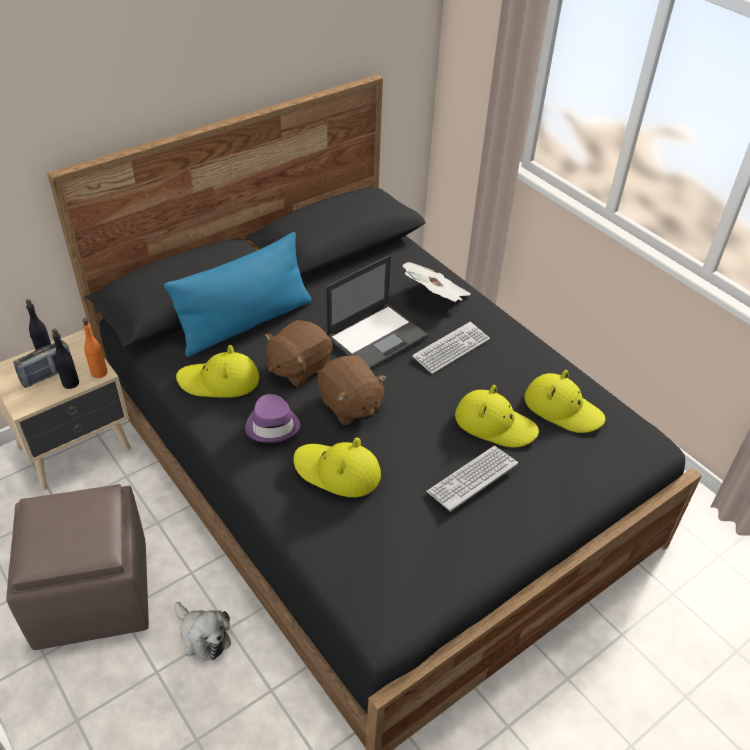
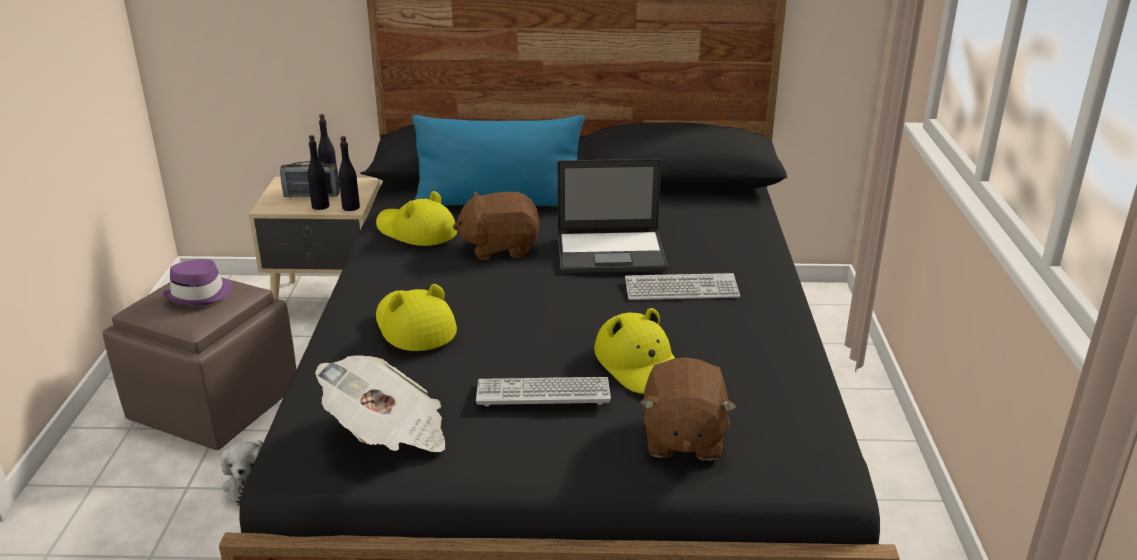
camera: 40 degrees right, 15 degrees down
orange bottle [82,318,108,378] -> black bottle [339,136,360,211]
purple hat [245,394,300,443] -> purple hat moved to [163,259,233,306]
brown plush toy [318,356,387,425] -> brown plush toy moved to [640,358,737,461]
newspaper [402,262,471,302] -> newspaper moved to [315,355,446,452]
yellow hat [525,370,605,433] -> none

